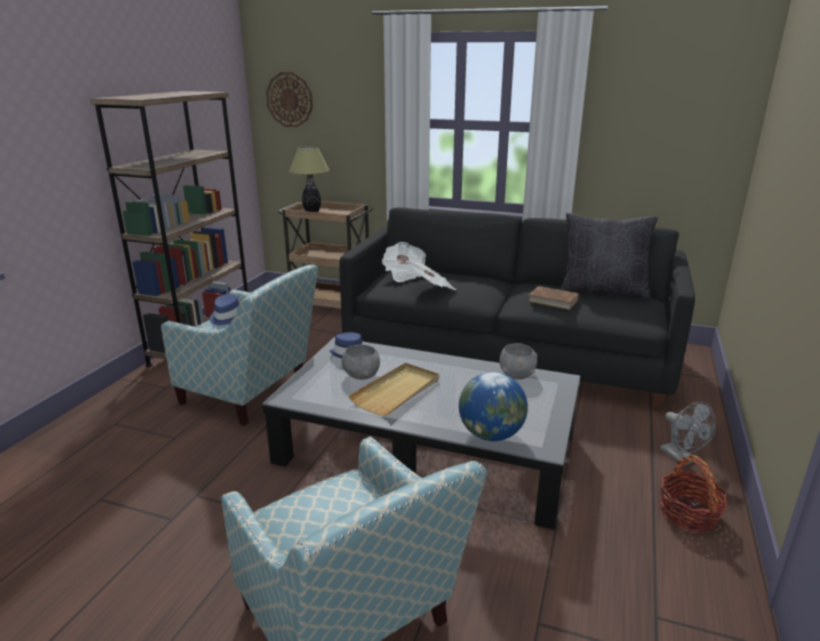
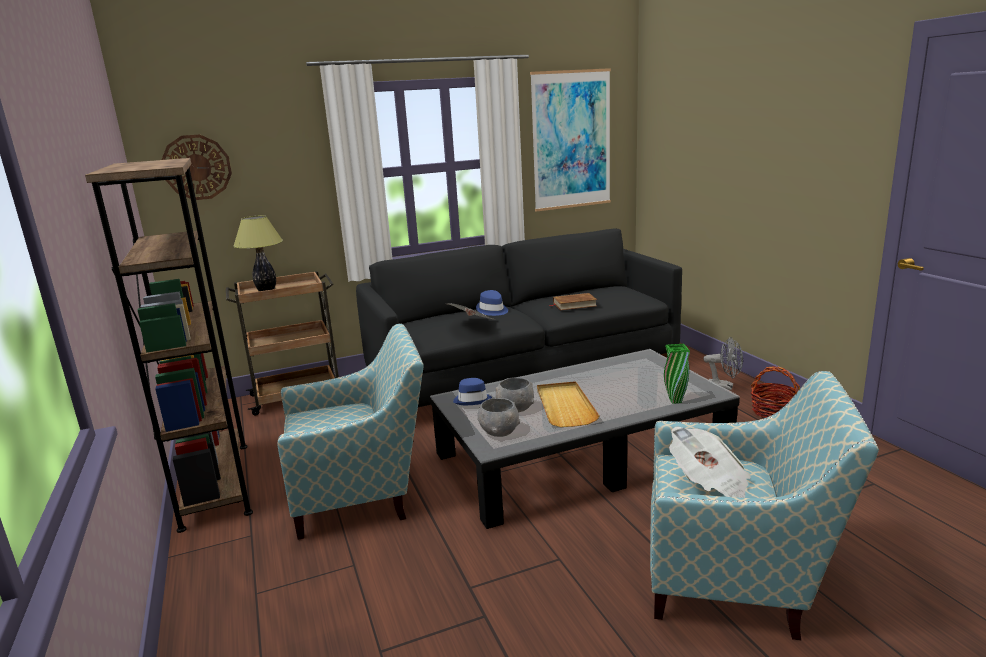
camera: 40 degrees left, 5 degrees down
blue hat [210,294,239,325] -> blue hat moved to [476,290,508,316]
newspaper [382,242,426,282] -> newspaper moved to [669,426,751,498]
globe [459,372,528,441] -> green vase [664,344,690,404]
grey bowl [499,343,537,380] -> grey bowl moved to [477,398,520,437]
black pillow [560,213,658,299] -> none
none -> picture [530,68,611,212]

